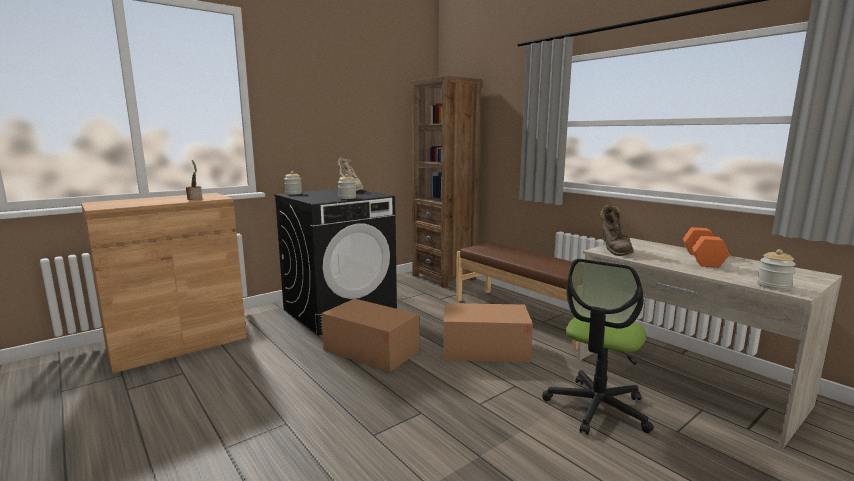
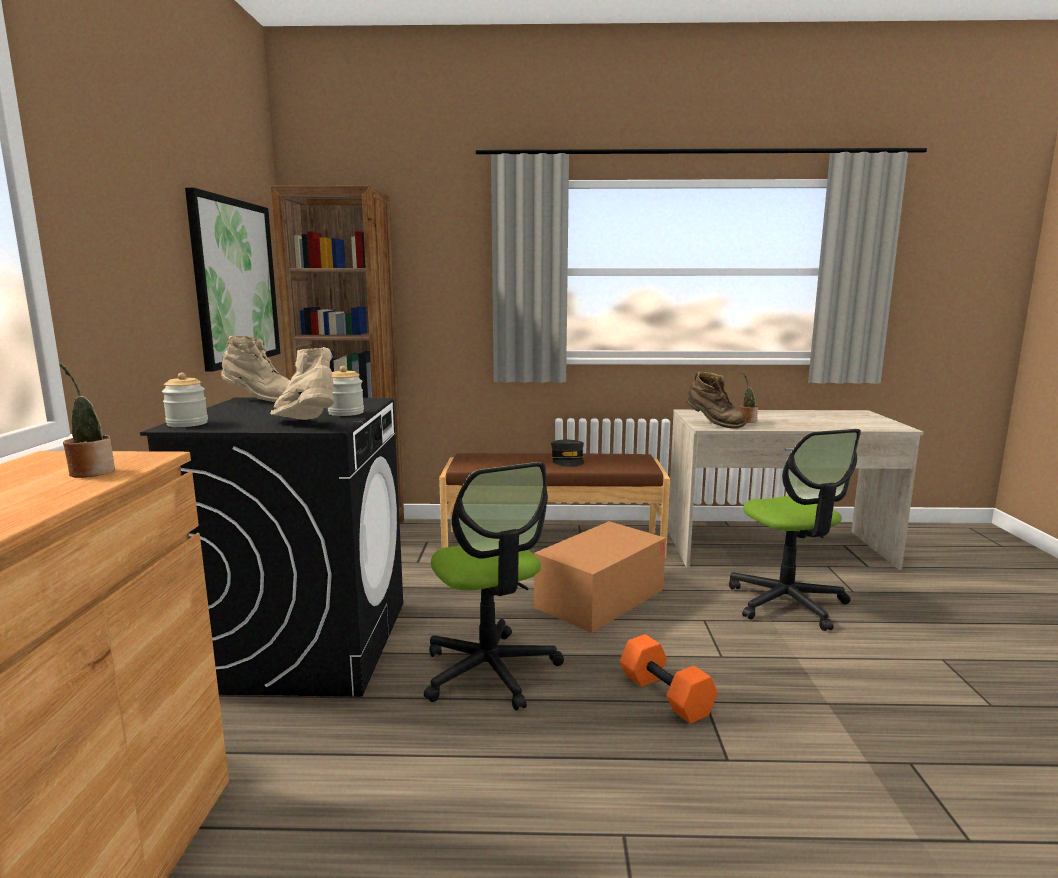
camera: 50 degrees left, 0 degrees up
cardboard box [321,299,419,372] -> office chair [424,462,564,711]
orange dumbbell [683,227,729,268] -> orange dumbbell moved to [620,634,718,724]
jar [757,249,796,290] -> none
none -> picture [185,187,281,372]
none -> beige boot [270,347,334,420]
none -> grey cap [551,440,584,467]
none -> potted plant [740,372,758,423]

